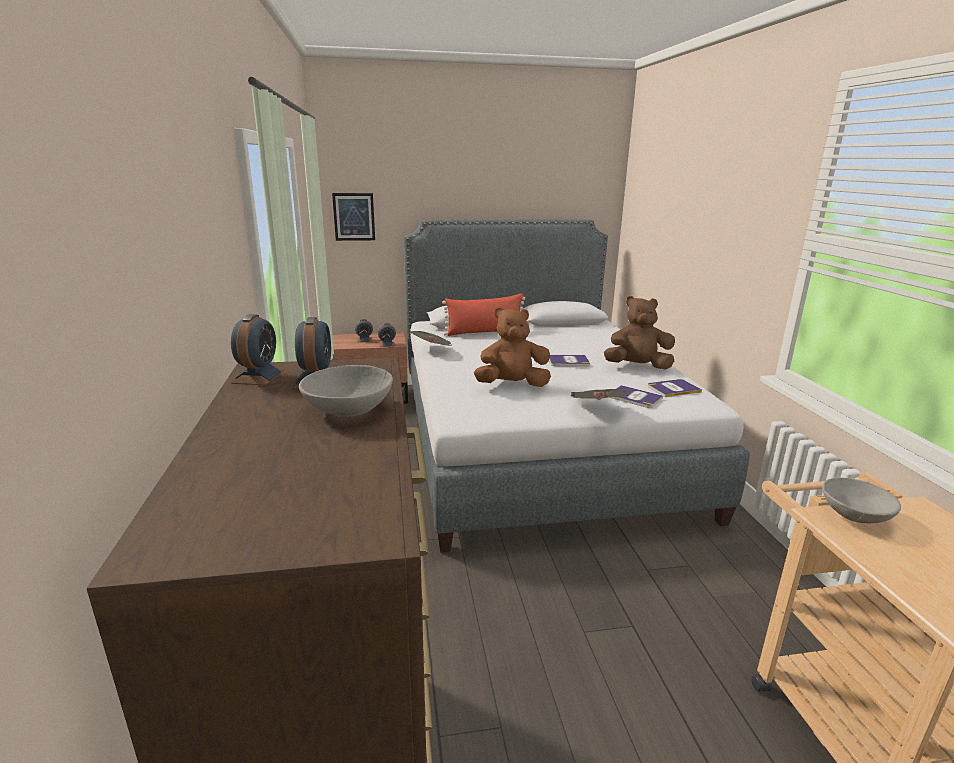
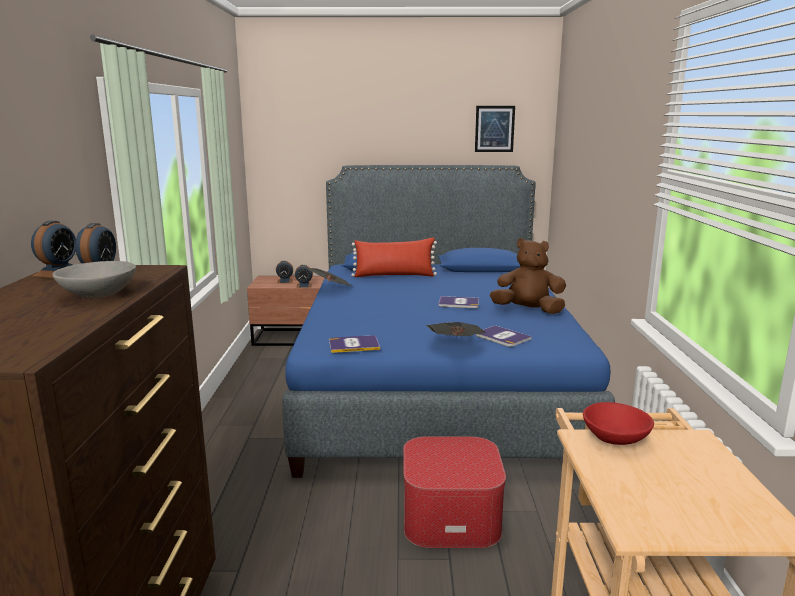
camera: 10 degrees right, 5 degrees down
picture [332,193,375,241] -> picture moved to [475,106,515,152]
grey bed [404,219,750,553] -> blue bed [283,165,615,478]
brown plush toy [474,307,551,387] -> none
book [648,379,702,397] -> book moved to [329,335,380,353]
grey bowl [822,478,901,523] -> red bowl [583,402,654,445]
none -> ottoman [403,436,506,548]

